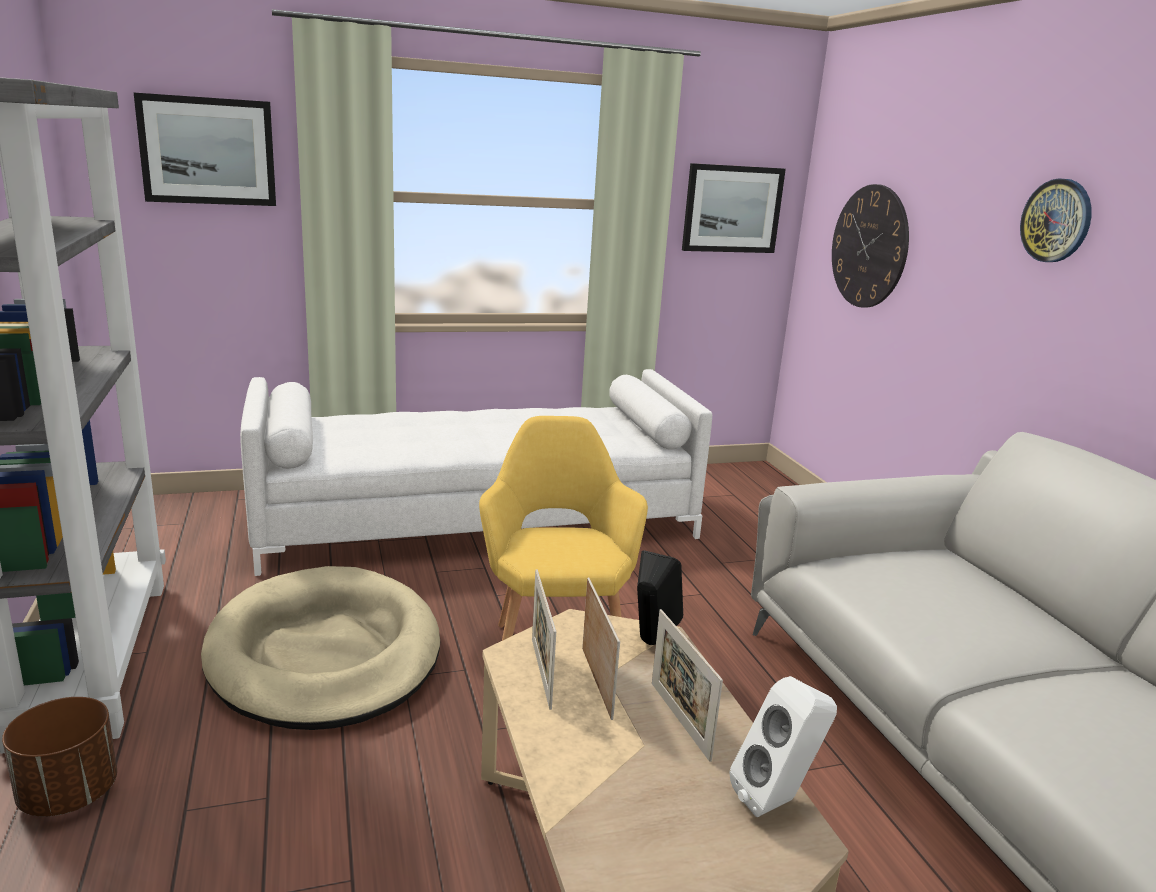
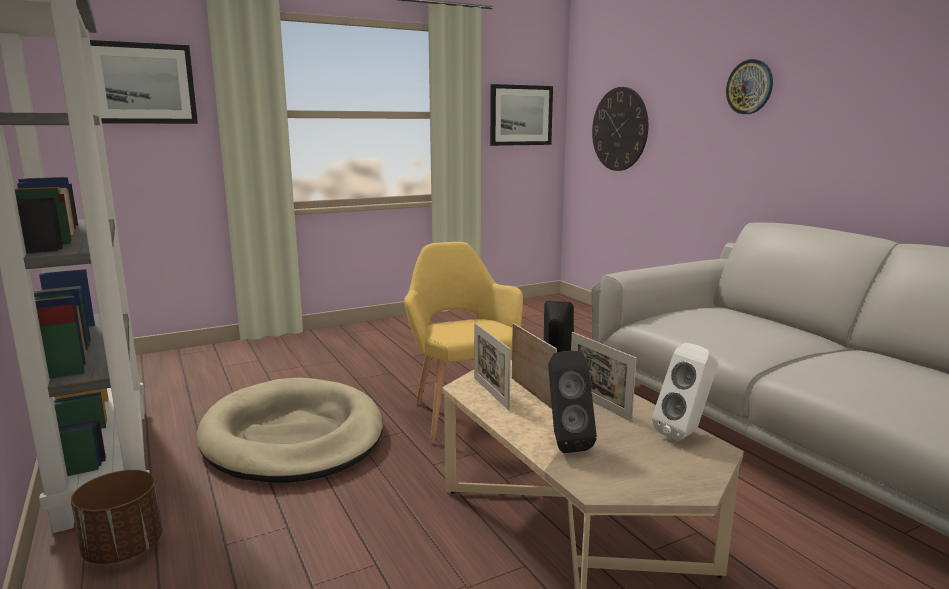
camera: 10 degrees left, 5 degrees down
white sofa [240,369,712,576] -> none
none -> black speaker [548,351,597,453]

